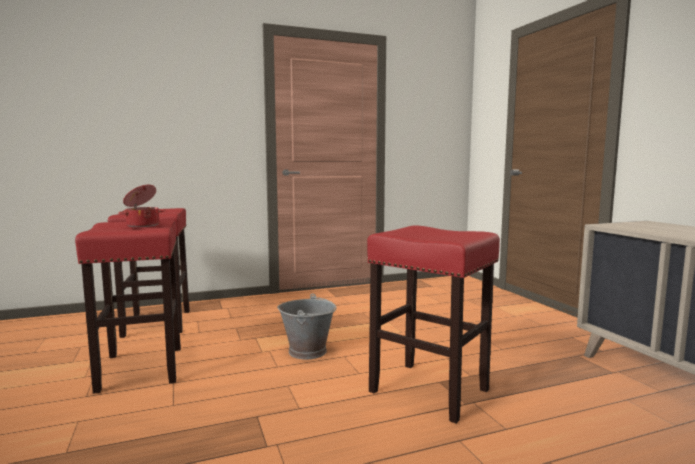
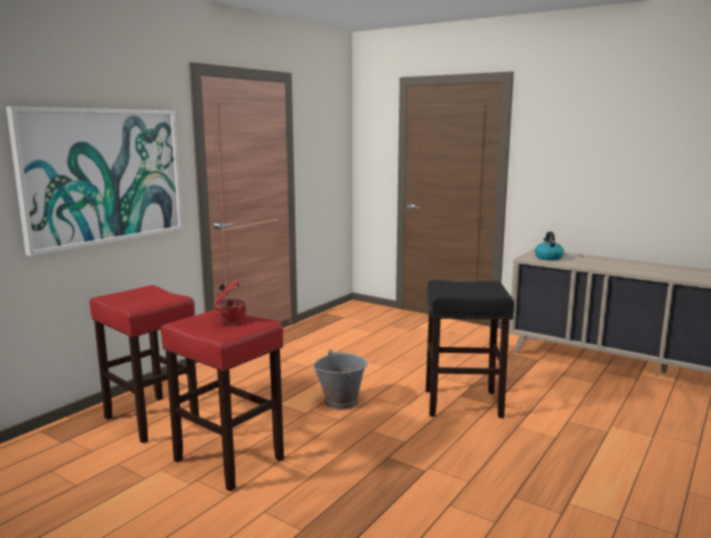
camera: 35 degrees left, 5 degrees up
red stool [367,226,500,424] -> black stool [426,280,514,418]
none -> picture [6,106,183,256]
none -> kettle [535,232,564,260]

